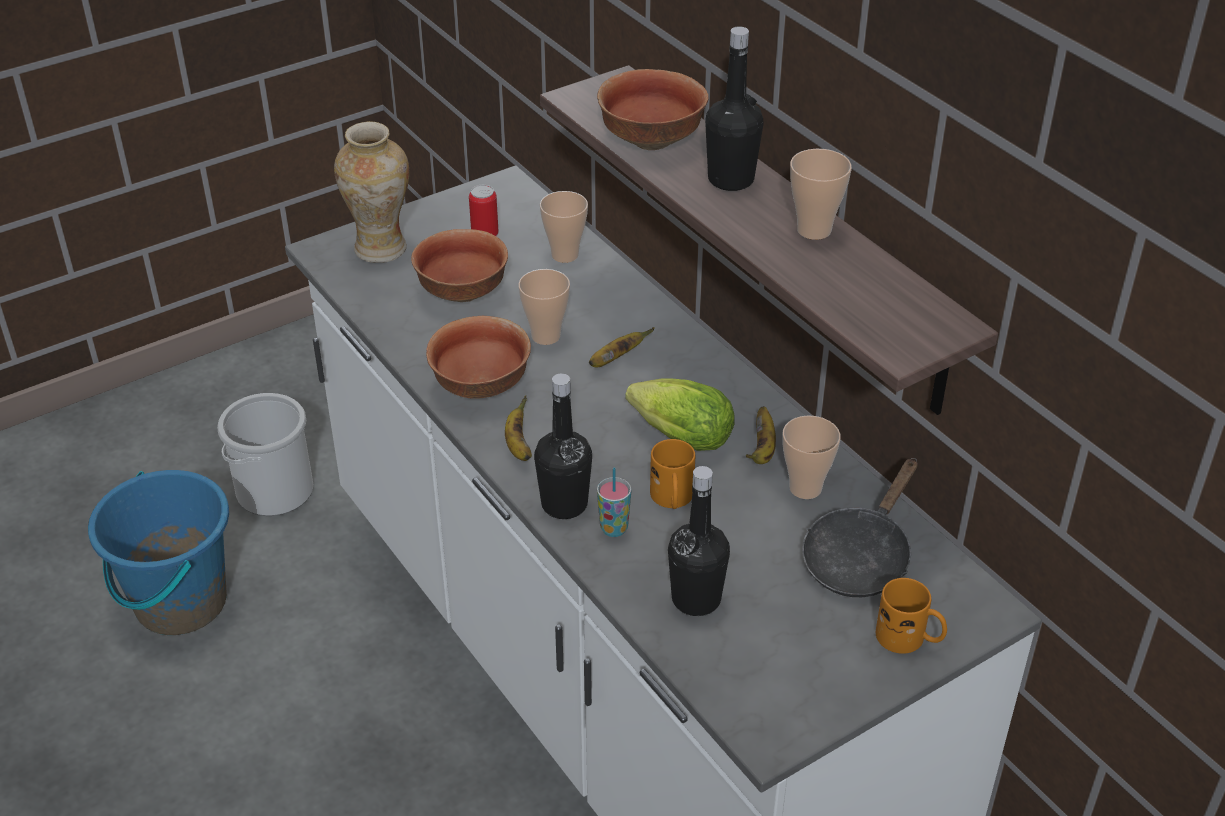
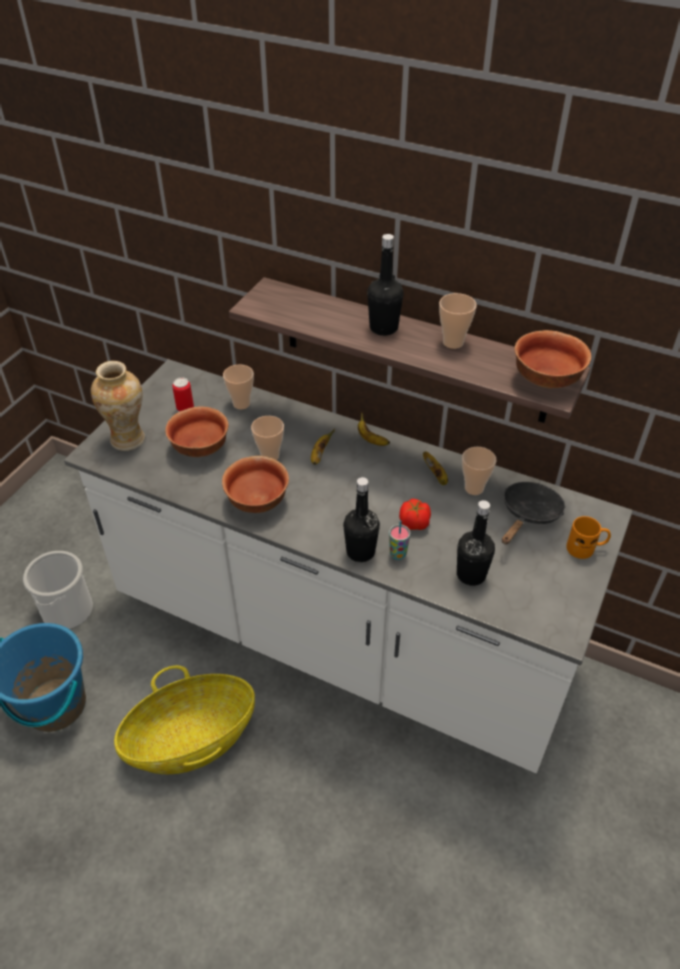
camera: 30 degrees left, 5 degrees up
banana [505,395,532,461] -> banana moved to [358,412,390,446]
bowl [597,69,709,150] -> bowl moved to [514,330,591,389]
lettuce [625,379,735,451] -> none
orange mug [650,439,695,509] -> tomato [399,499,431,530]
black frying pan [802,458,918,597] -> black frying pan turned 150 degrees counterclockwise [502,482,565,545]
none -> basket [114,665,255,774]

